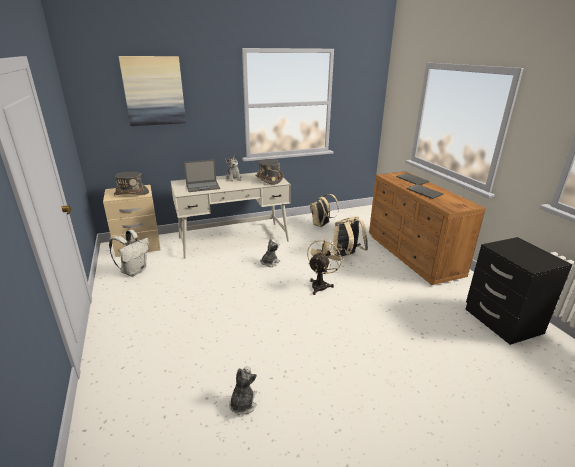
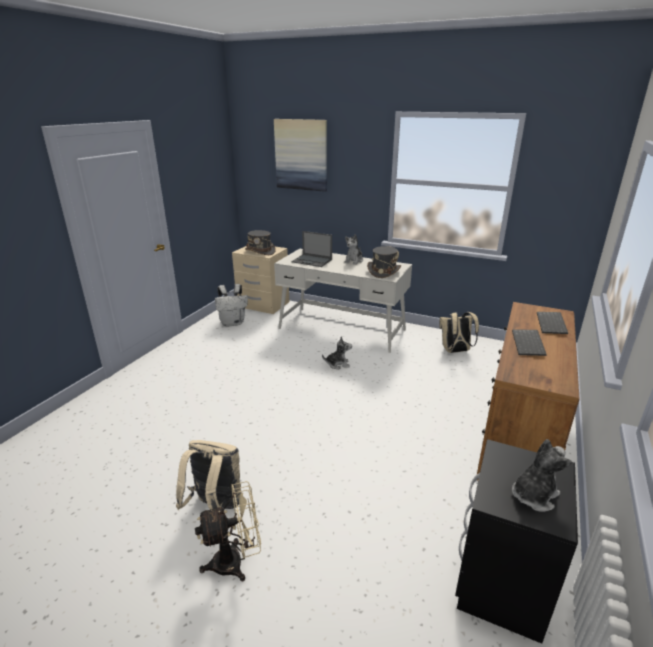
camera: 45 degrees right, 0 degrees up
plush toy [229,366,257,415] -> plush toy moved to [512,439,572,512]
beige fan [307,237,344,295] -> beige fan moved to [195,481,261,581]
beige backpack [333,216,368,257] -> beige backpack moved to [176,440,242,510]

